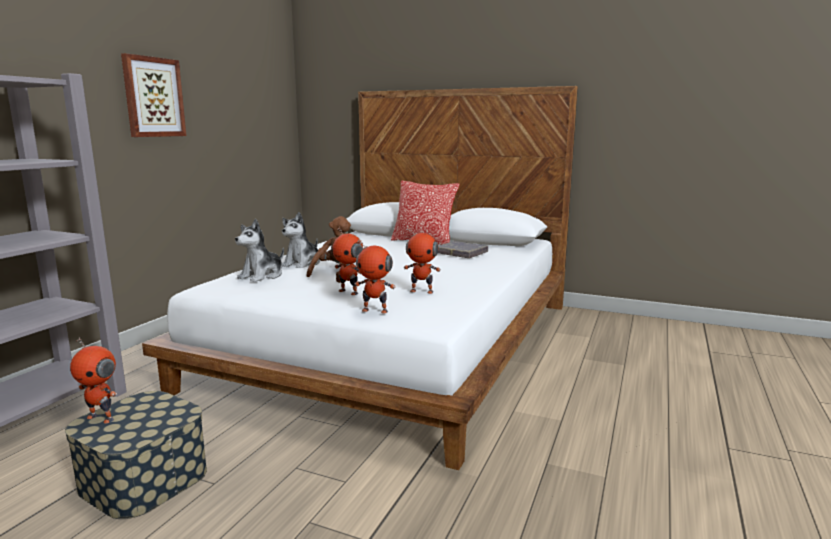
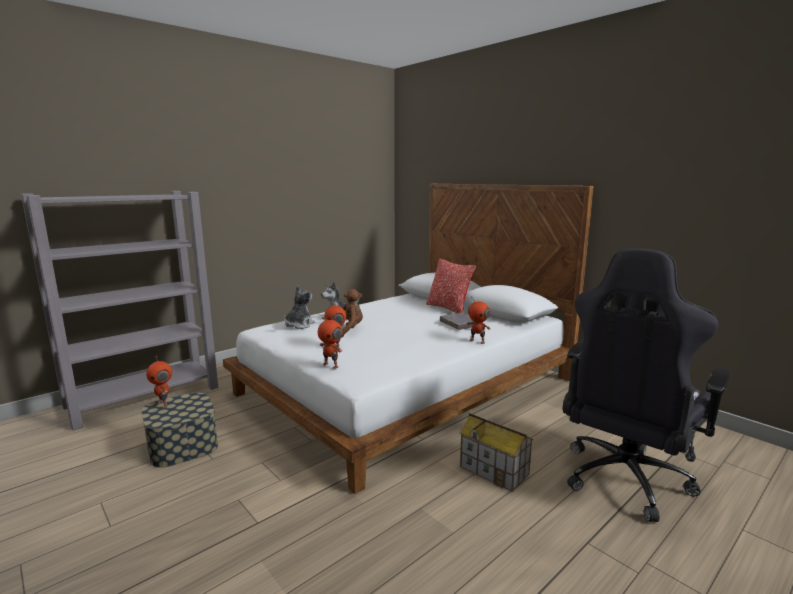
camera: 25 degrees right, 0 degrees up
picture [121,53,186,137] -> none
plush toy [235,219,284,282] -> plush toy turned 150 degrees clockwise [284,285,315,329]
toy robot [404,227,441,294] -> toy robot moved to [467,297,491,344]
none -> toy house [460,413,534,492]
none -> black office chair [563,248,731,522]

